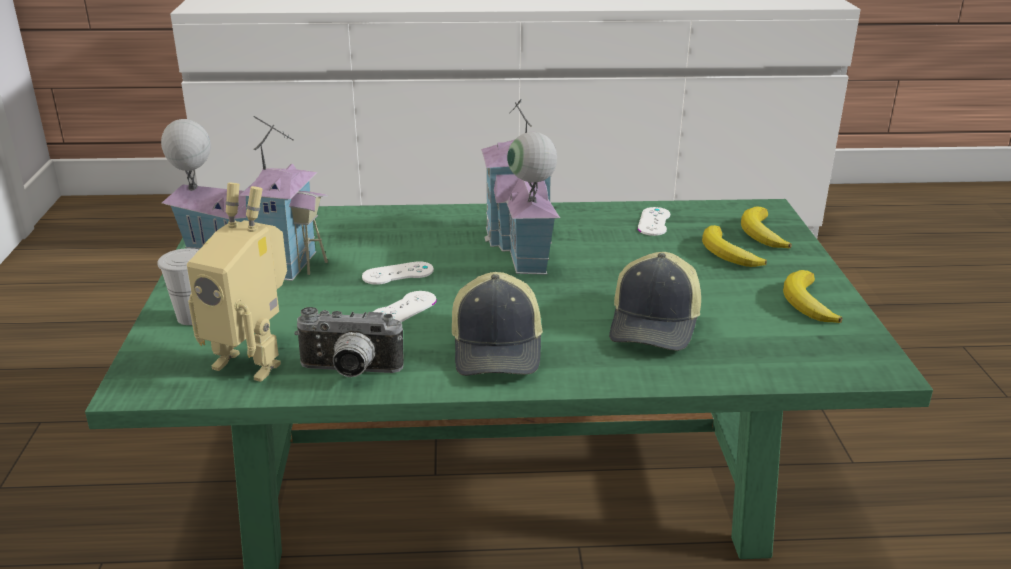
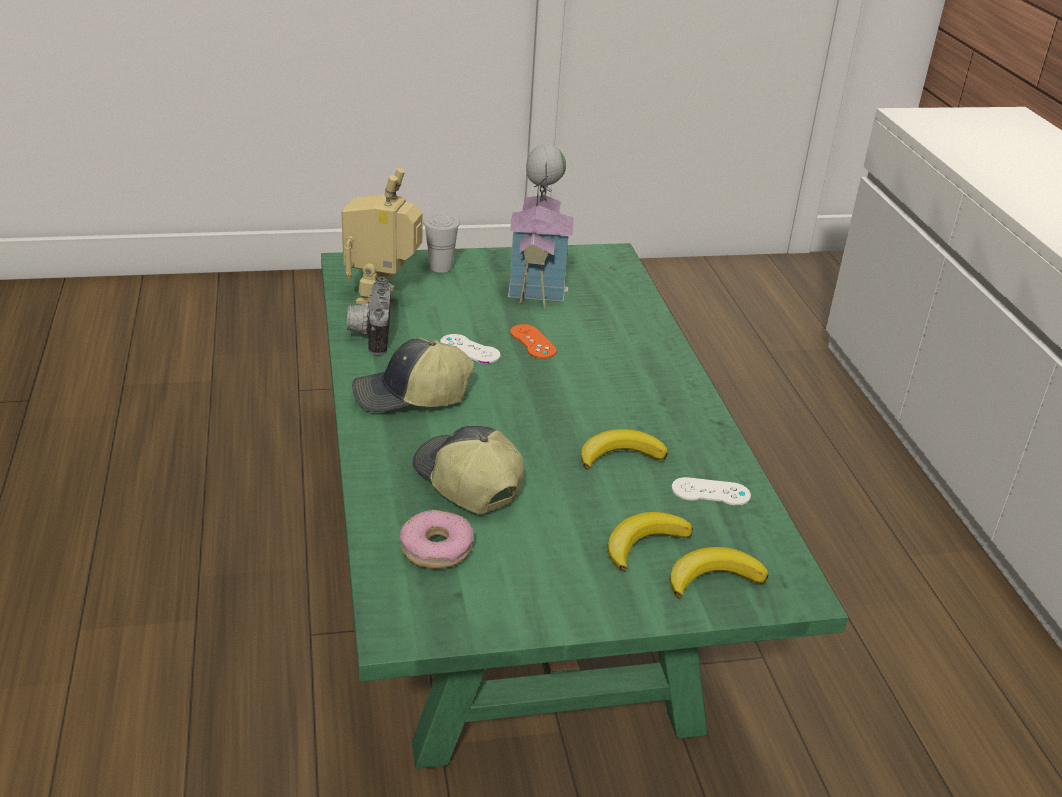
camera: 80 degrees right, 5 degrees up
white game controller [362,261,434,285] -> orange game controller [510,324,557,359]
toy house [481,99,560,275] -> none
cap [609,252,701,351] -> cap turned 45 degrees clockwise [413,426,524,514]
banana [783,270,842,323] -> banana moved to [581,429,668,470]
none -> donut [399,510,474,569]

